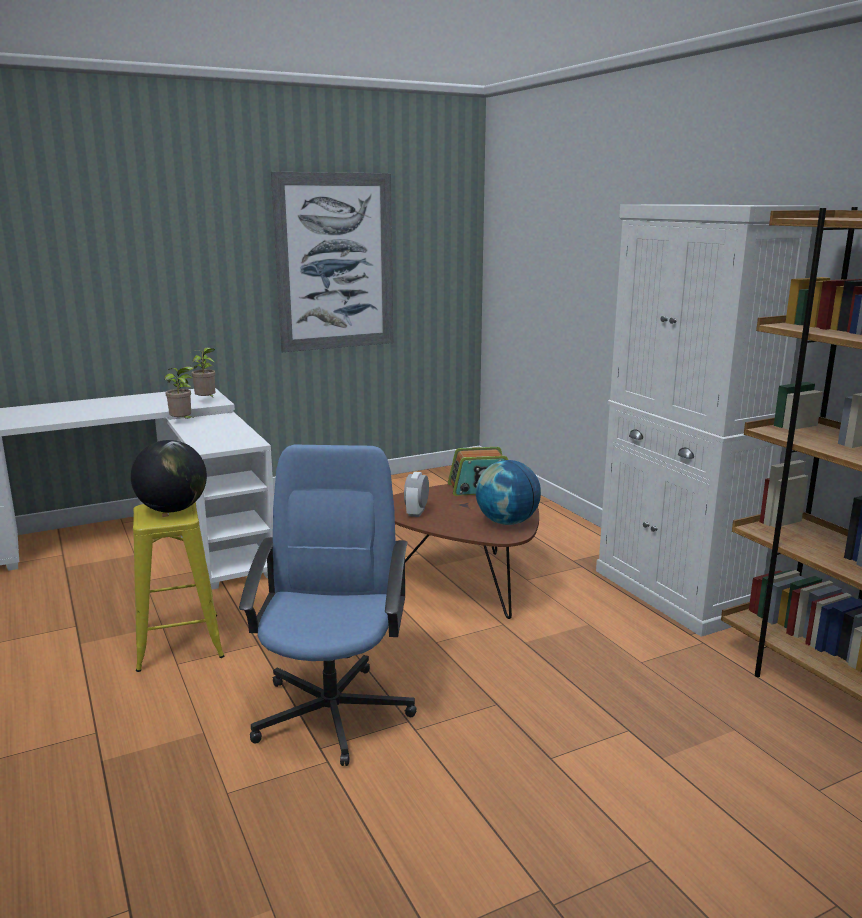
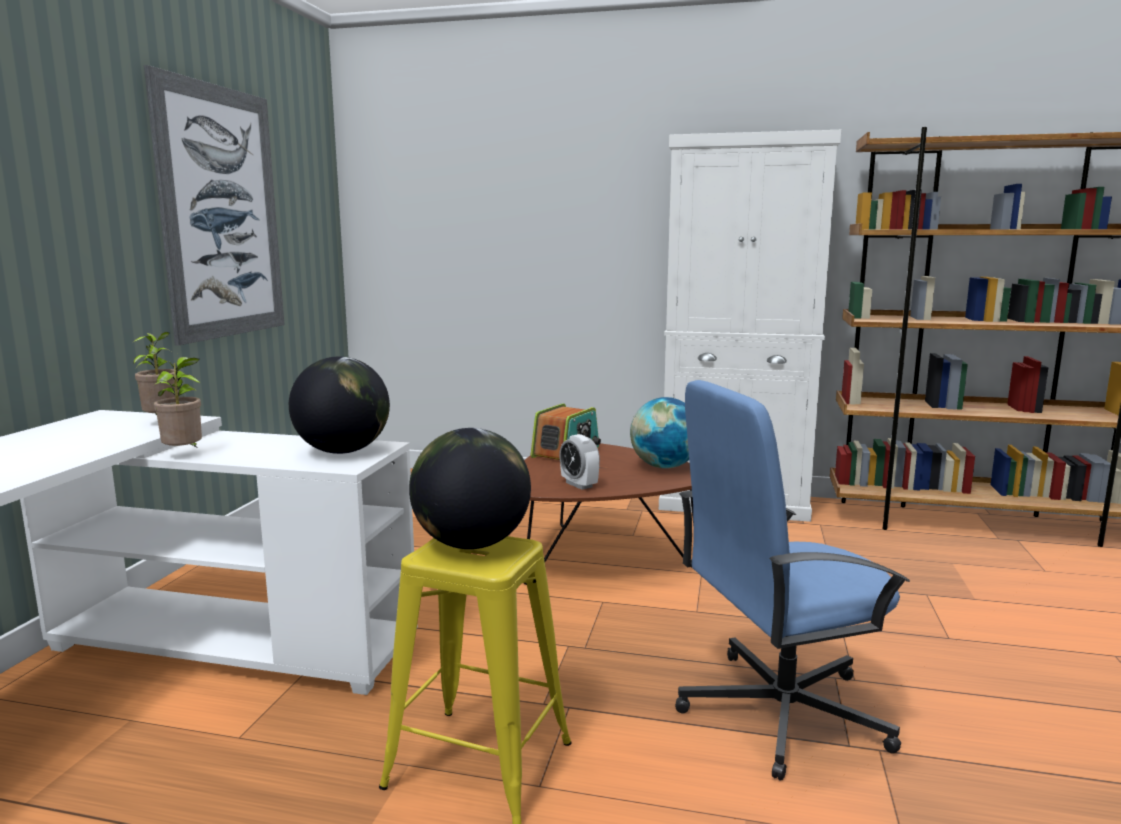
camera: 50 degrees left, 5 degrees down
blue office chair [239,445,417,766] -> blue office chair turned 60 degrees counterclockwise [675,380,910,781]
none -> globe [289,356,390,454]

